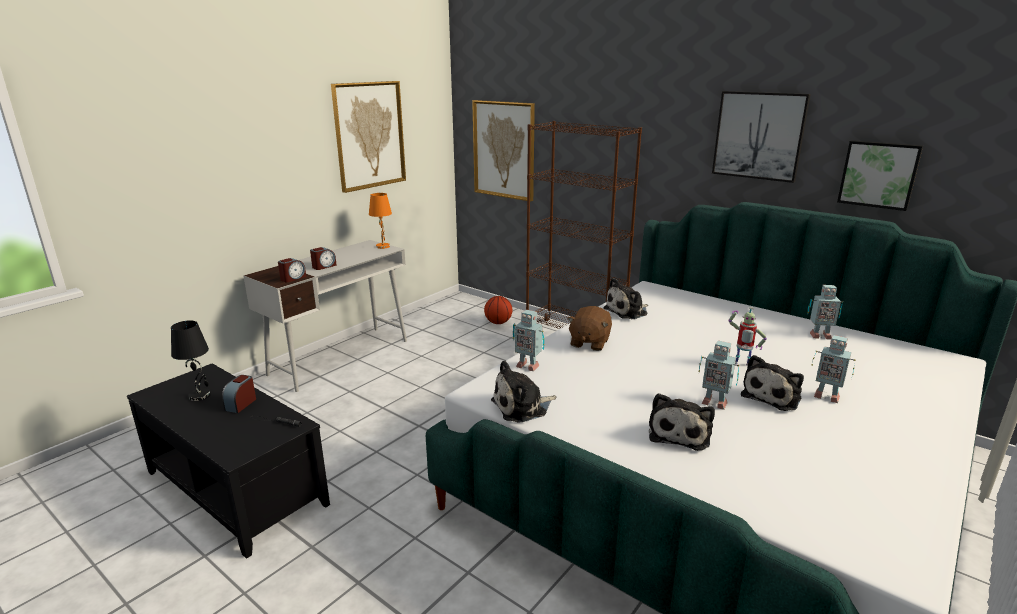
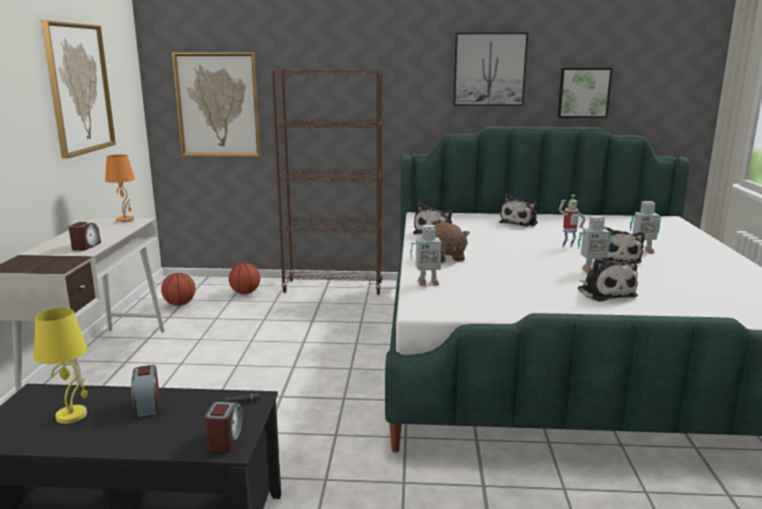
camera: 35 degrees left, 5 degrees down
black table lamp [171,320,211,401] -> yellow table lamp [34,308,88,424]
alarm clock [278,258,306,282] -> alarm clock moved to [205,402,243,453]
plush toy [491,361,557,423] -> plush toy moved to [499,194,538,227]
toy robot [807,285,843,339] -> none
none -> basketball [161,273,196,306]

